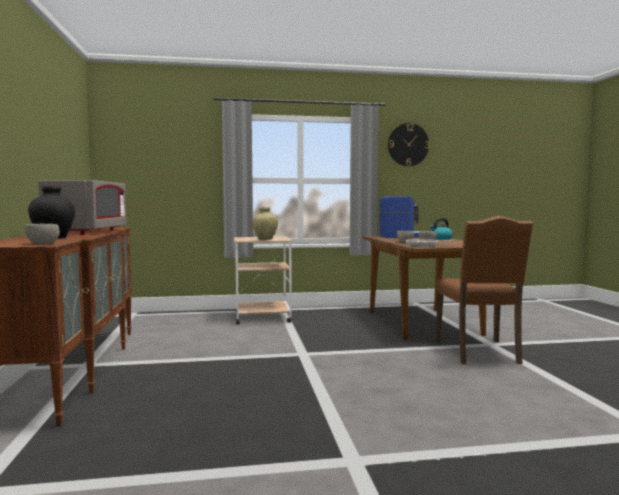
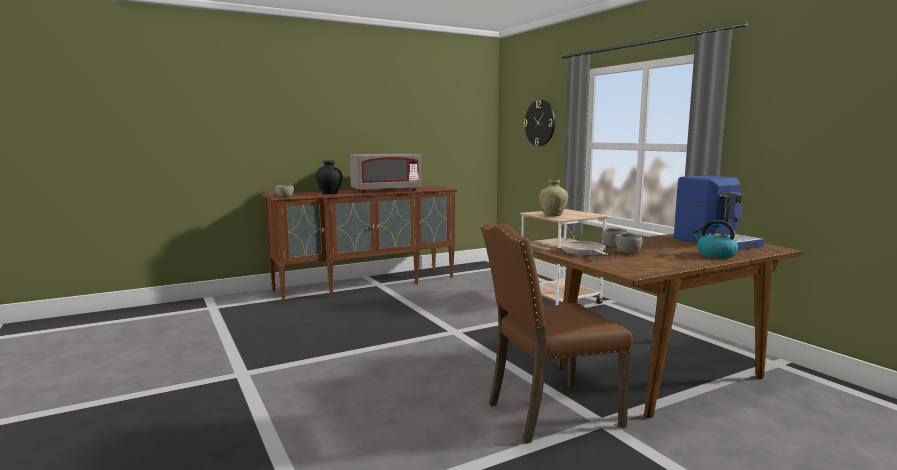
camera: 70 degrees right, 5 degrees up
wall clock [388,123,429,166] -> wall clock moved to [524,100,555,146]

